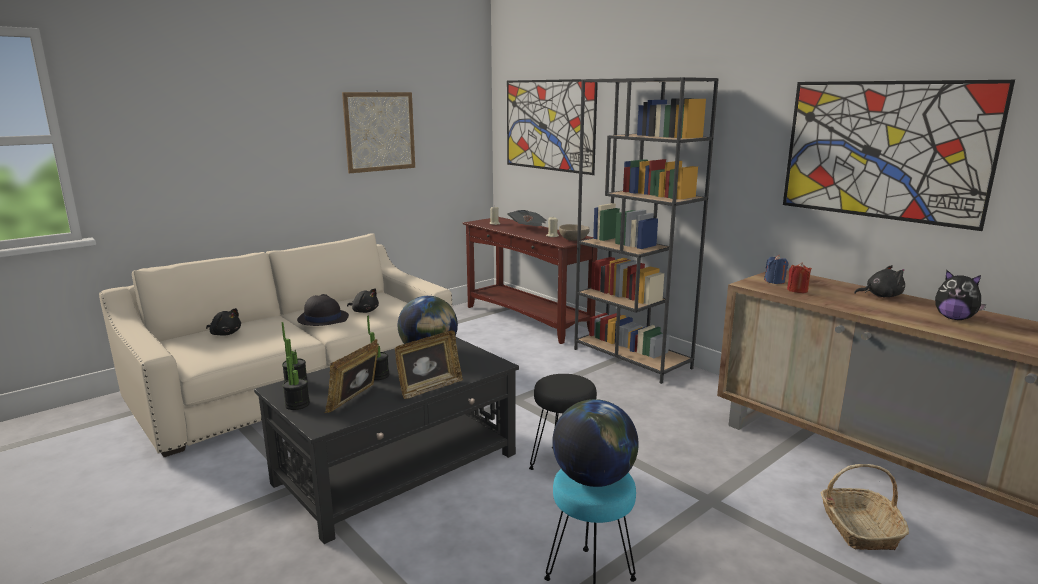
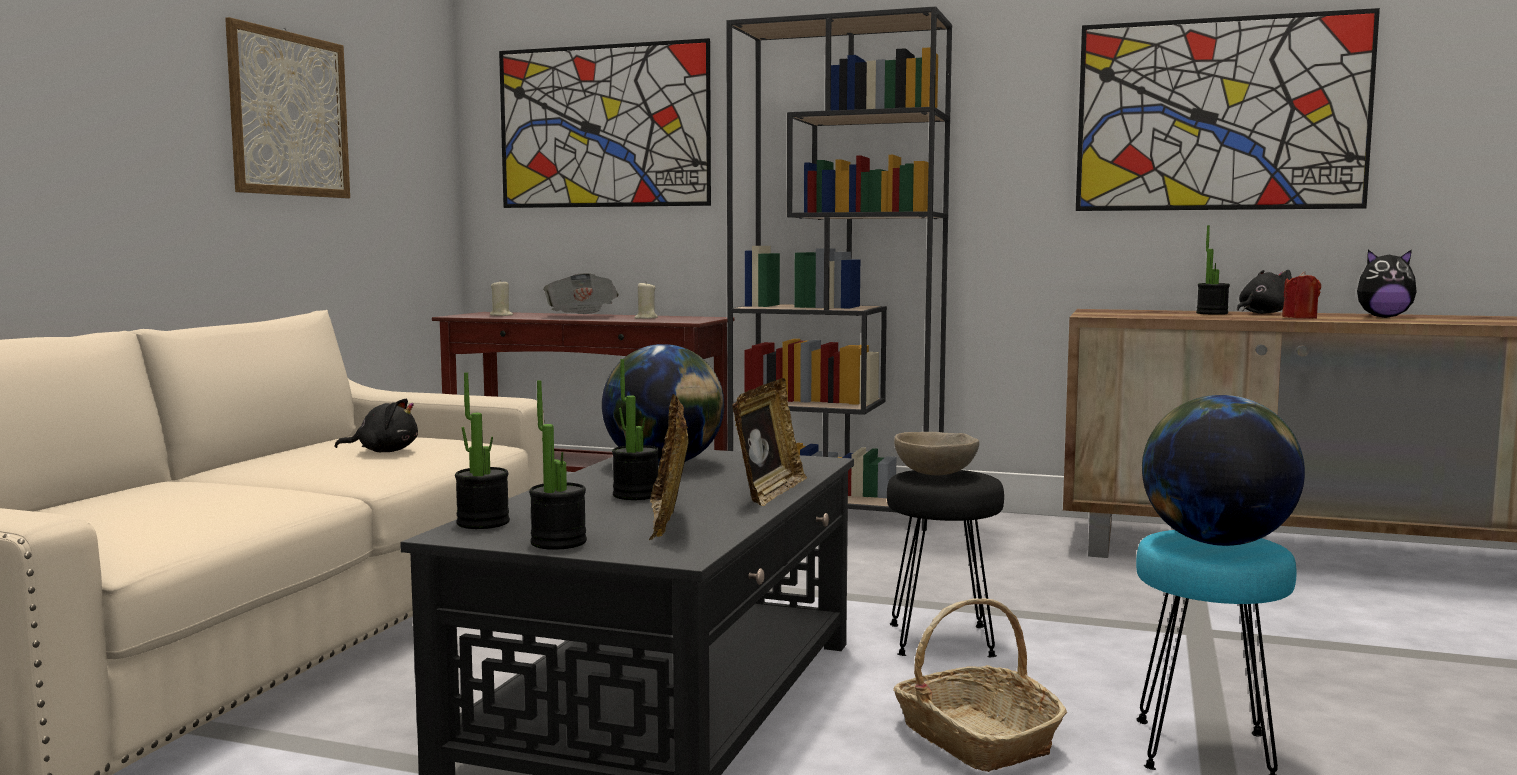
camera: 30 degrees left, 10 degrees down
black plush toy [206,308,241,336] -> none
black hat [297,294,349,326] -> none
beige bowl [559,224,590,241] -> beige bowl moved to [894,432,979,475]
blue candle [764,255,789,284] -> none
red candle [787,262,812,293] -> red candle moved to [1282,272,1321,319]
basket [821,464,909,550] -> basket moved to [893,598,1067,772]
none -> potted plant [1196,225,1230,315]

